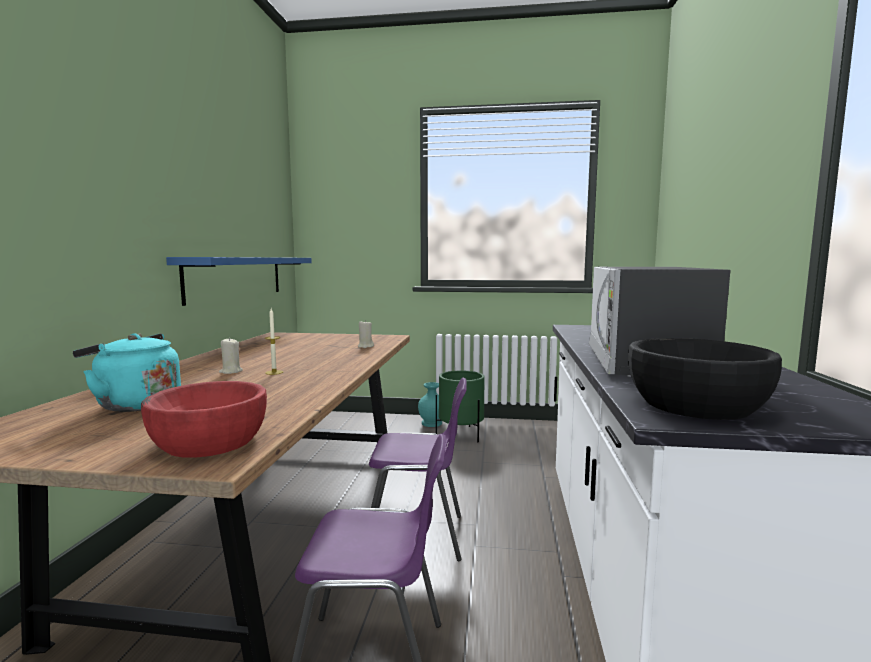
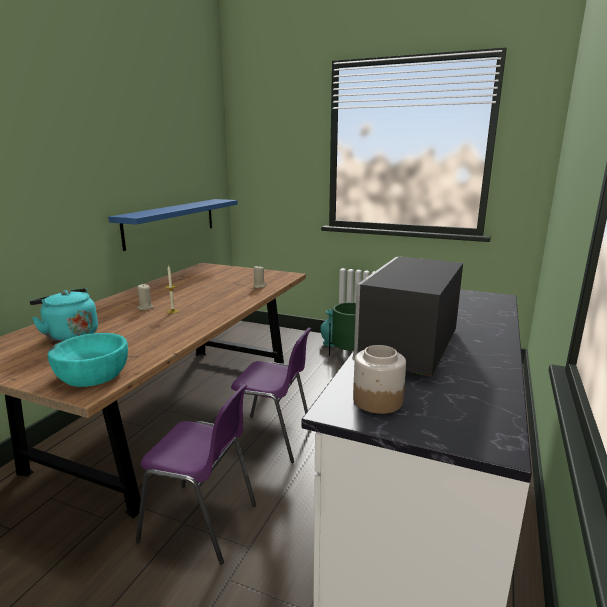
camera: 15 degrees right, 10 degrees up
red bowl [141,381,267,458] -> turquoise bowl [48,333,128,387]
black bowl [628,338,782,420] -> jar [353,345,406,414]

